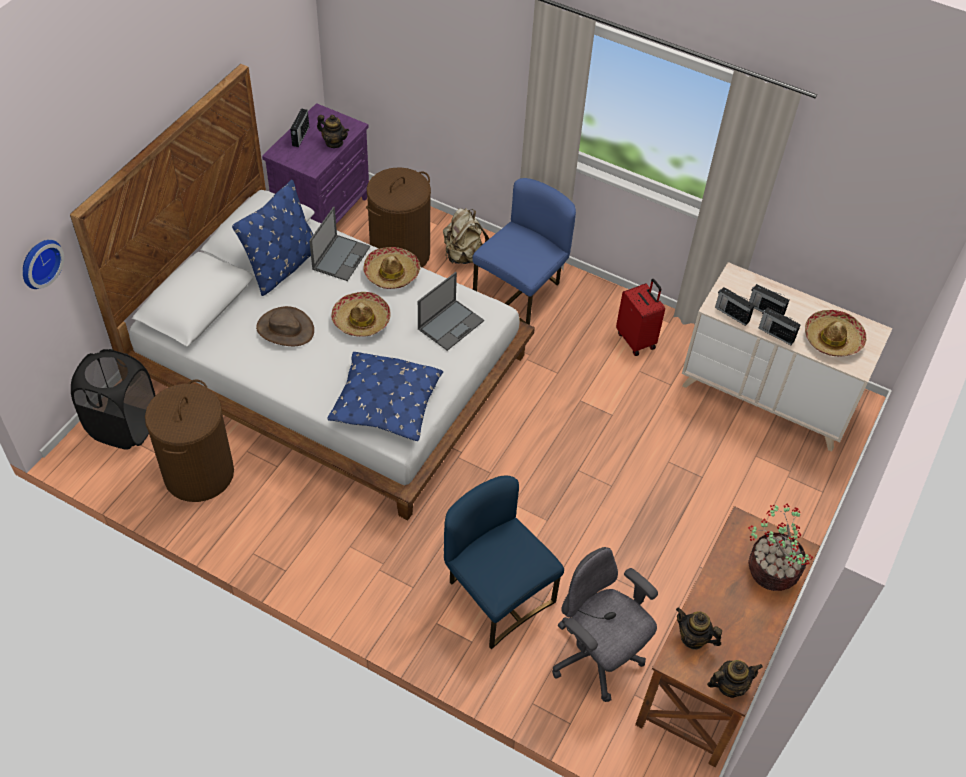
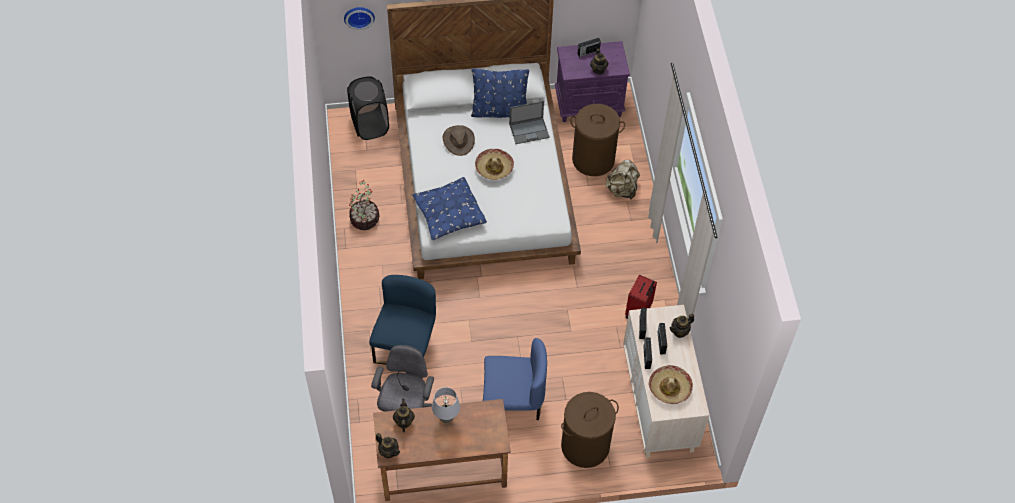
camera: 55 degrees right, 5 degrees up
brown laundry basket [145,380,234,502] -> brown laundry basket moved to [561,392,619,468]
hat [363,247,420,289] -> none
laptop [418,272,484,351] -> none
blue chair [472,178,576,325] -> blue chair moved to [483,338,547,420]
potted plant [748,503,813,591] -> potted plant moved to [349,180,379,230]
none -> grey table lamp [432,387,460,423]
none -> teapot [670,314,694,338]

